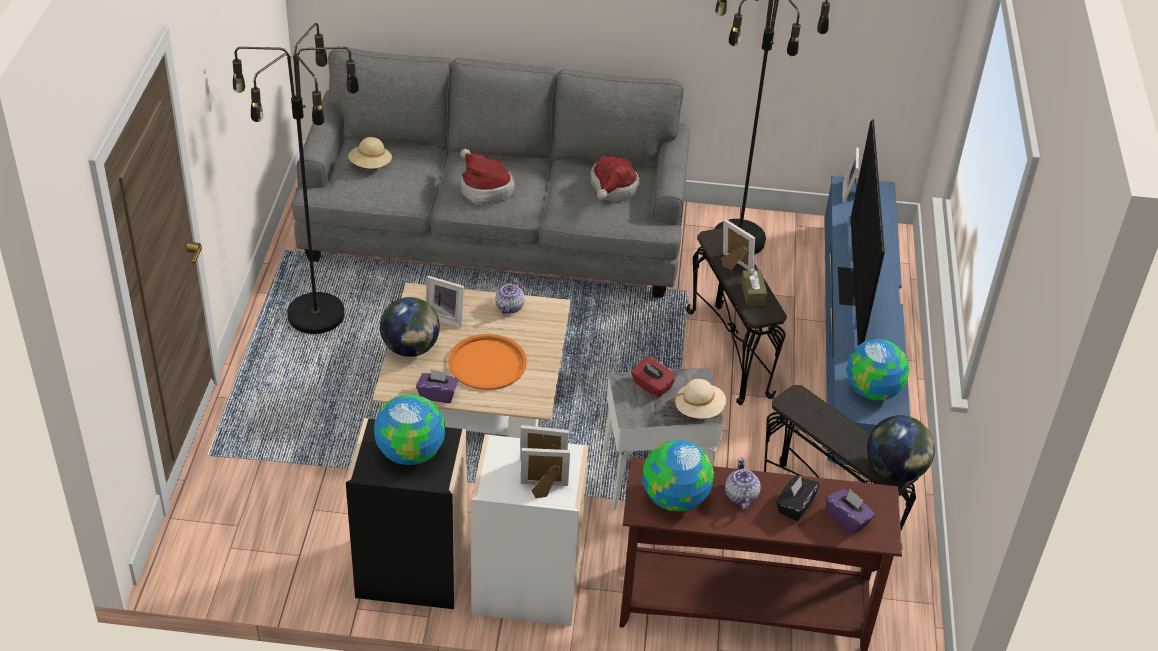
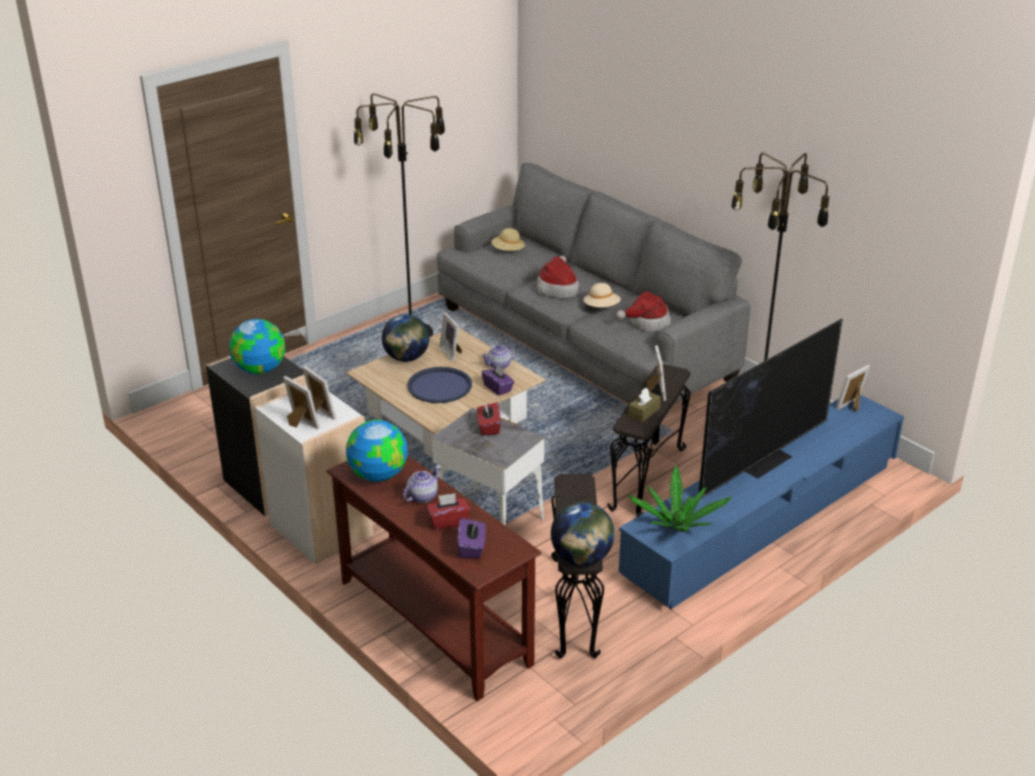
camera: 45 degrees right, 10 degrees down
purple tissue box [416,369,459,403] -> purple tissue box moved to [481,365,514,396]
orange tray [448,334,527,390] -> blue tray [407,367,472,403]
beige hat [675,379,726,419] -> beige hat moved to [583,283,621,307]
black tissue box [776,476,820,521] -> red tissue box [426,493,470,529]
globe [847,339,909,400] -> potted plant [628,466,732,532]

